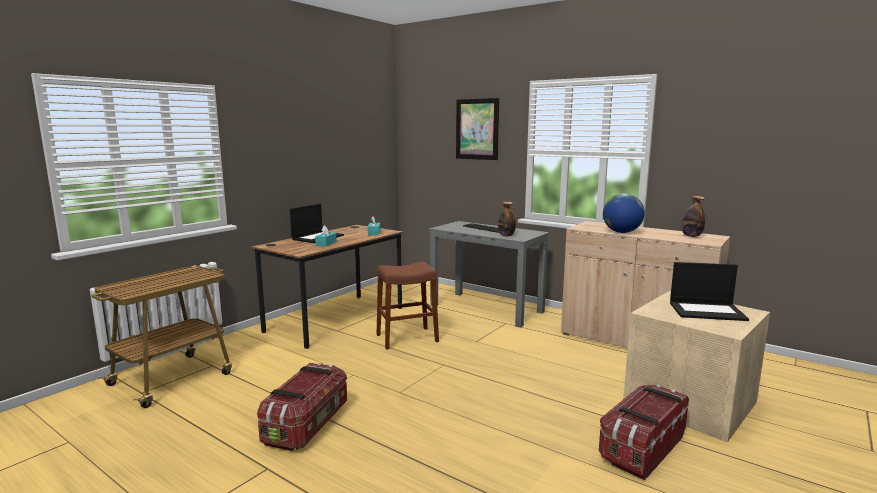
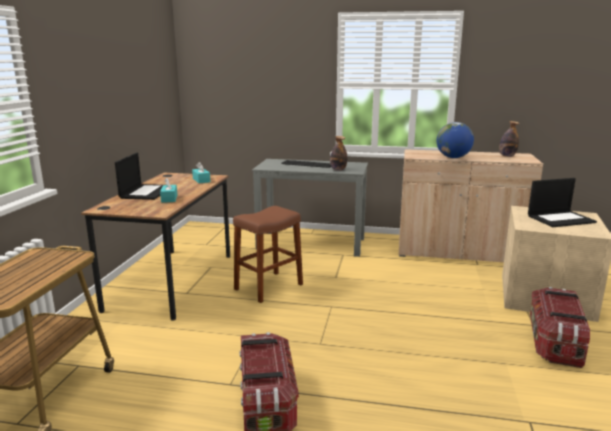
camera: 25 degrees left, 5 degrees up
picture [456,98,499,160] -> none

